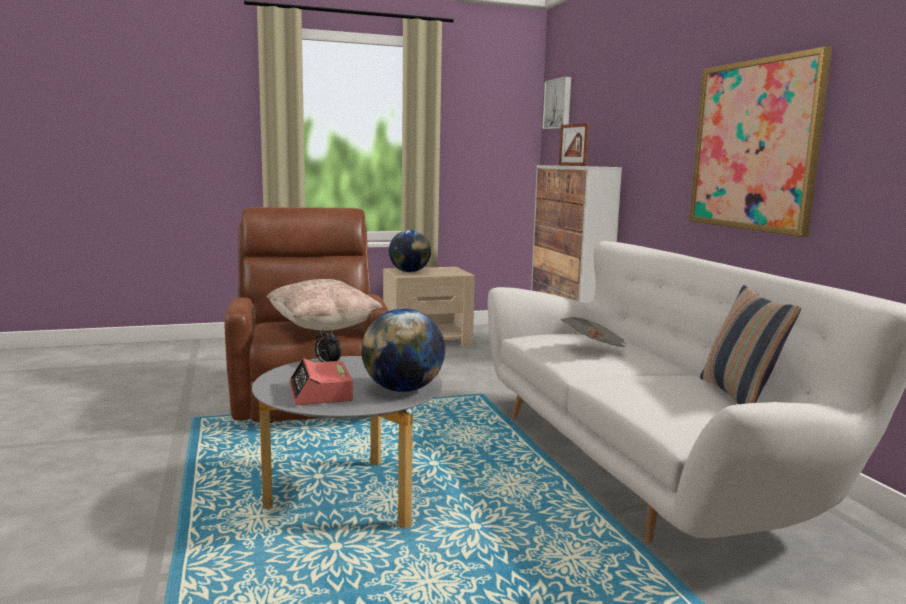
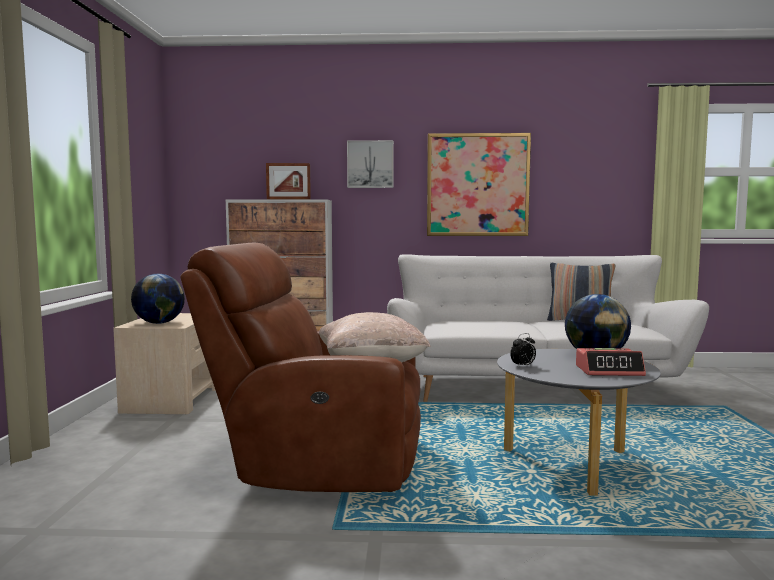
camera: 70 degrees left, 5 degrees down
picture [543,76,571,129] -> picture moved to [347,140,394,188]
newspaper [561,317,626,347] -> none

